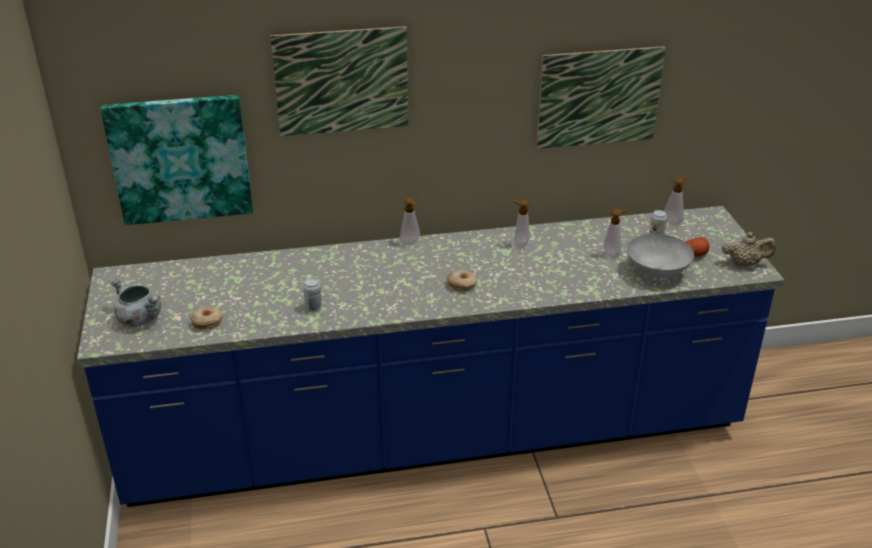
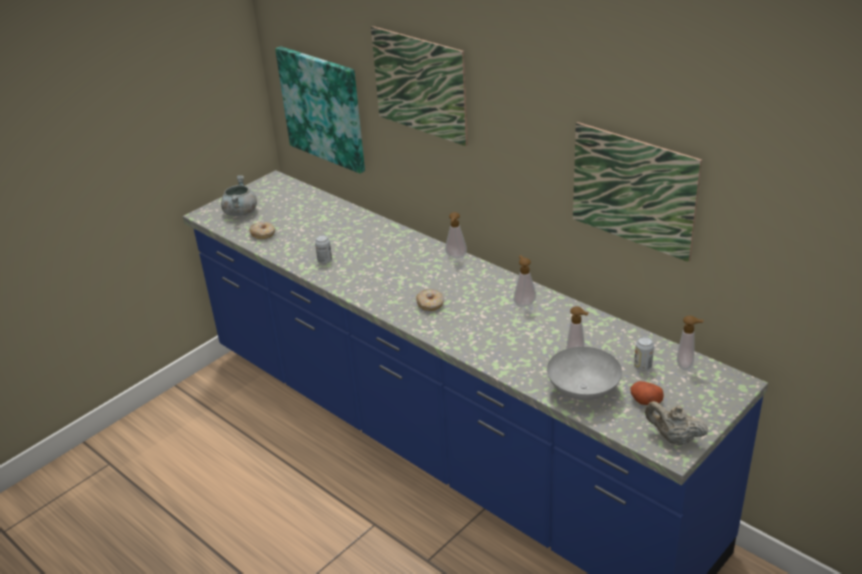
camera: 55 degrees right, 0 degrees up
beige teapot [722,232,776,266] -> beige teapot turned 150 degrees clockwise [645,401,708,446]

